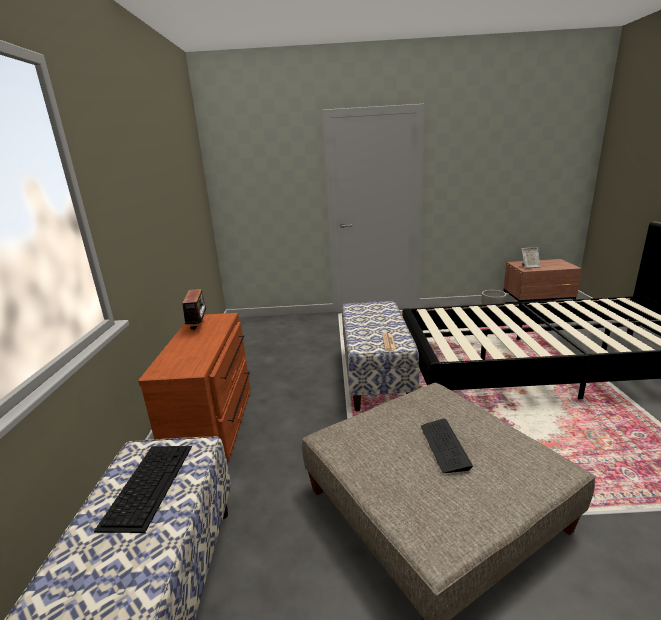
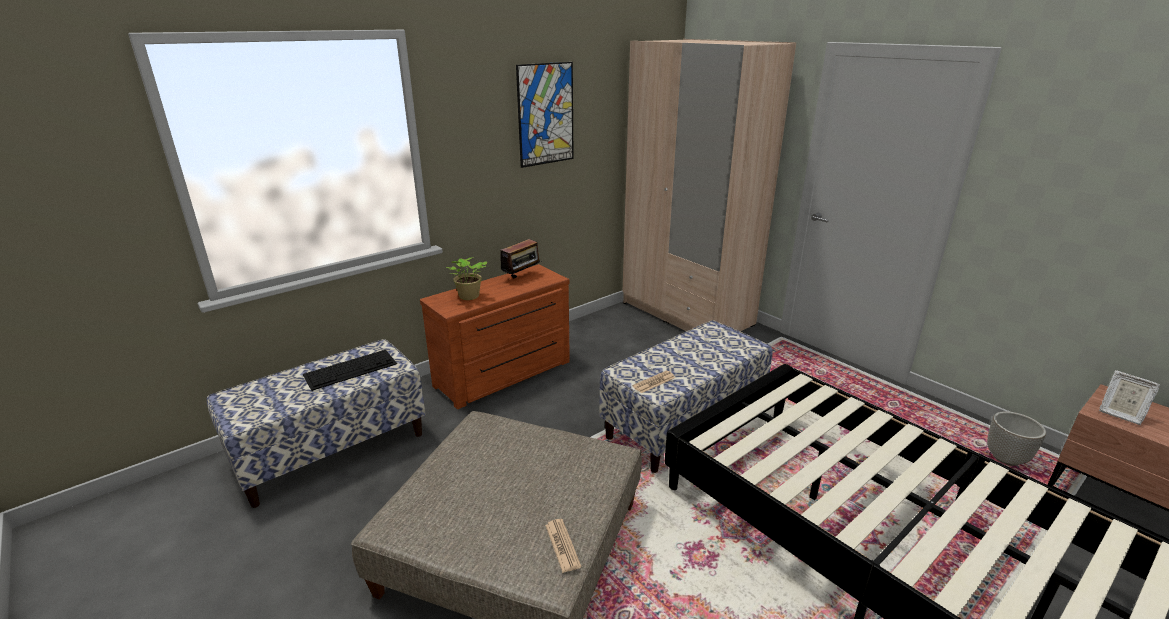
camera: 50 degrees right, 5 degrees up
keyboard [421,418,473,473] -> none
none -> potted plant [446,257,487,300]
none -> picture [516,62,574,168]
none -> newspaper [545,519,581,573]
none -> beige wardrobe [623,39,796,331]

